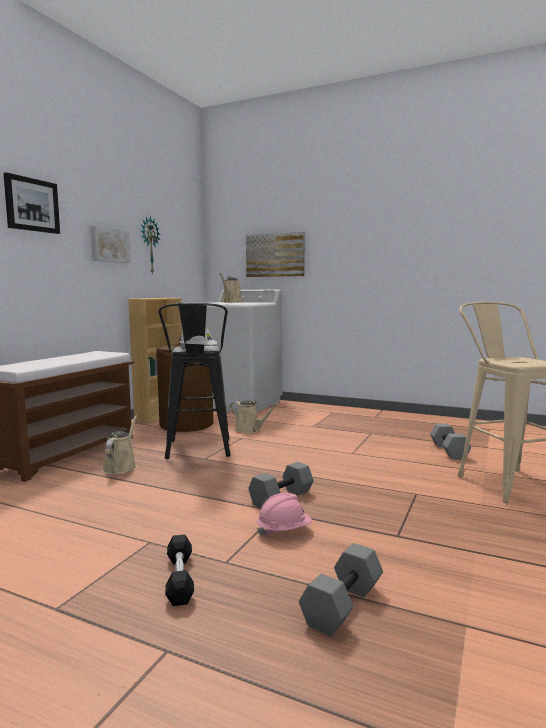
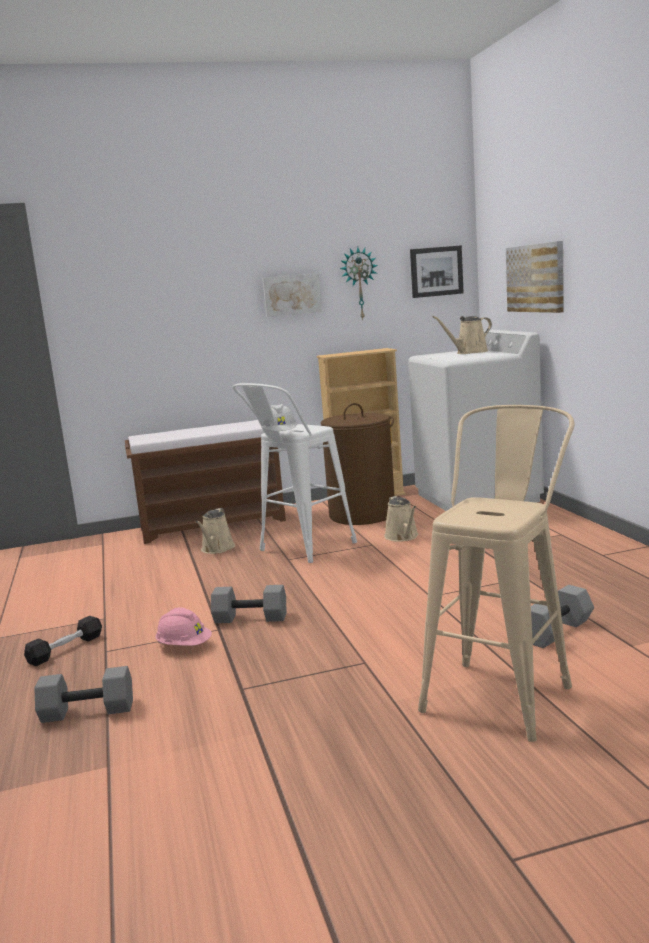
camera: 50 degrees right, 5 degrees up
picture [3,172,60,234] -> picture moved to [410,245,464,298]
beige watering can [102,416,137,475] -> beige watering can turned 135 degrees clockwise [196,508,235,554]
black stool [158,303,231,459] -> white stool [233,383,357,563]

